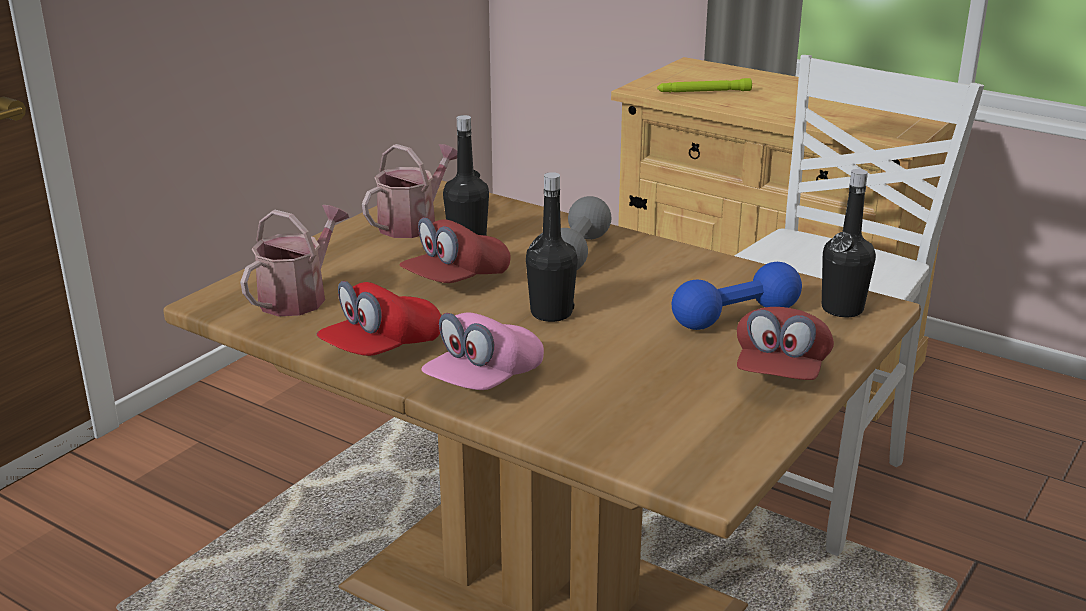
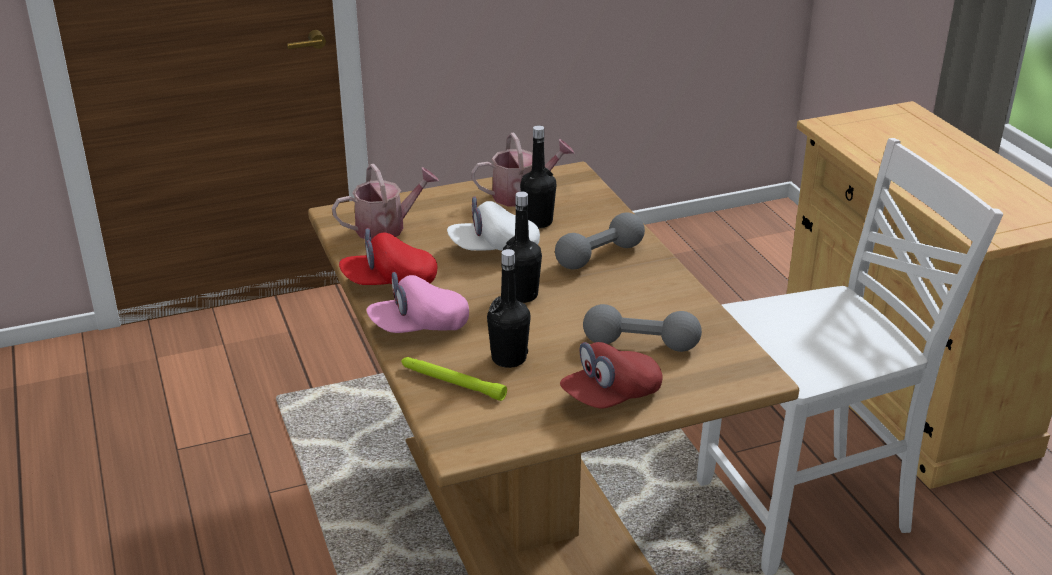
camera: 35 degrees right, 5 degrees up
red cap [399,217,510,283] -> white cap [447,196,540,251]
green flashlight [657,78,752,92] -> green flashlight moved to [401,357,507,401]
blue dumbbell [672,262,802,330] -> grey dumbbell [583,304,702,352]
black bottle [822,169,876,317] -> black bottle moved to [487,249,530,368]

